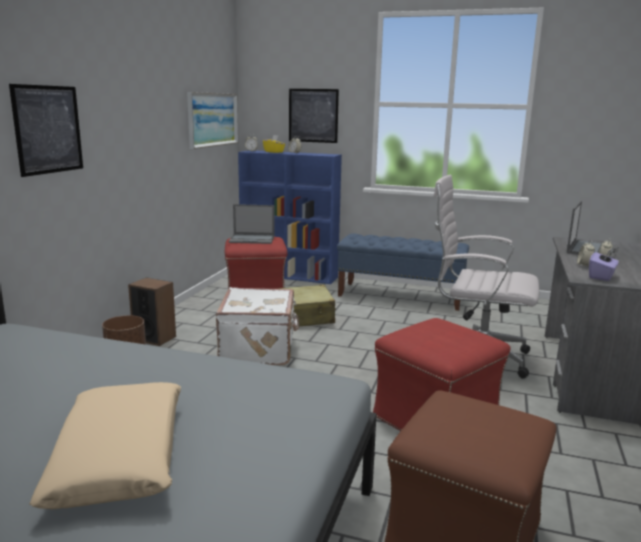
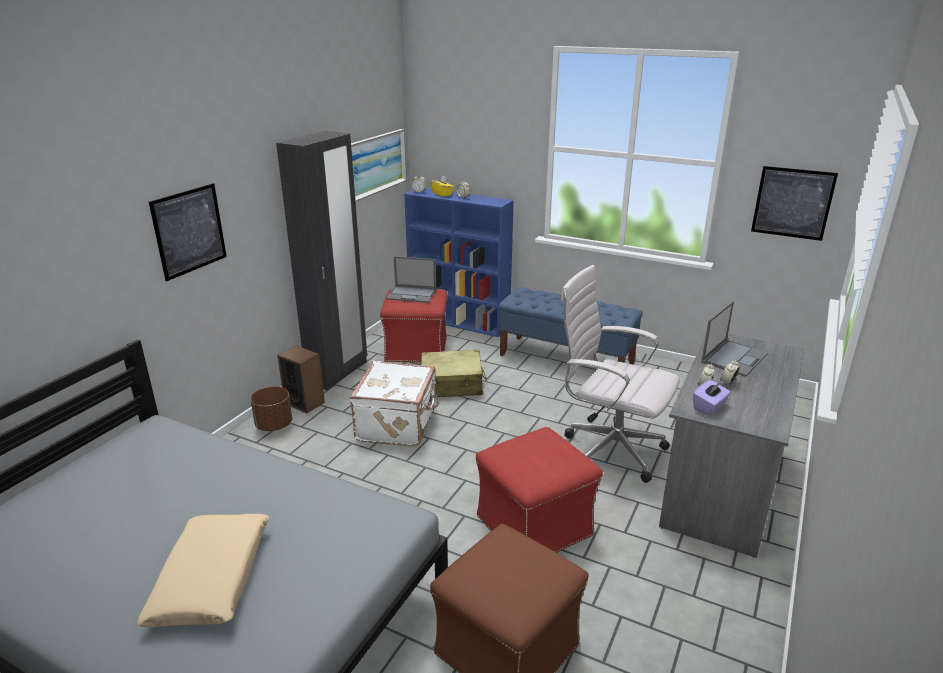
camera: 10 degrees right, 10 degrees up
picture [289,89,339,143] -> picture moved to [751,166,838,241]
none -> black wardrobe [276,131,367,391]

